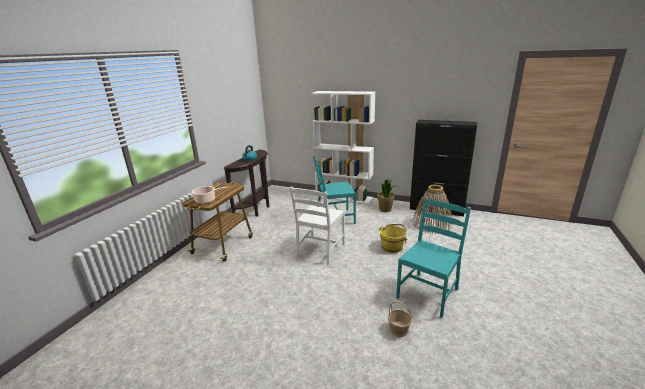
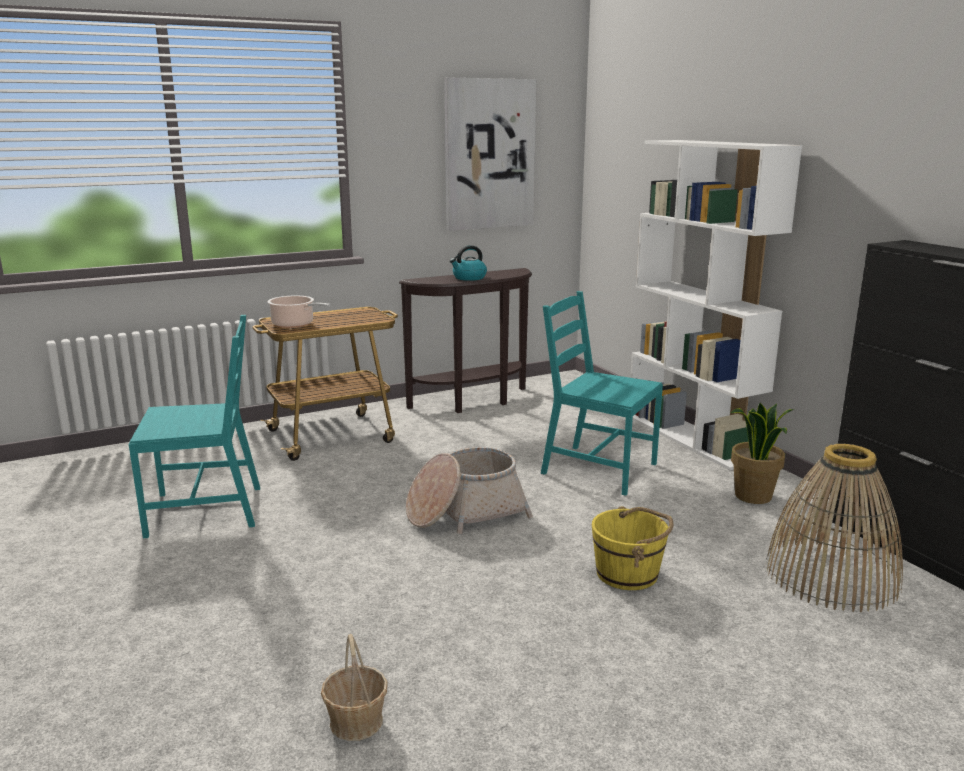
camera: 40 degrees right, 5 degrees down
white chair [290,187,345,265] -> basket [406,447,533,534]
turquoise chair [396,197,471,318] -> turquoise chair moved to [129,315,260,538]
none -> picture [444,77,536,231]

